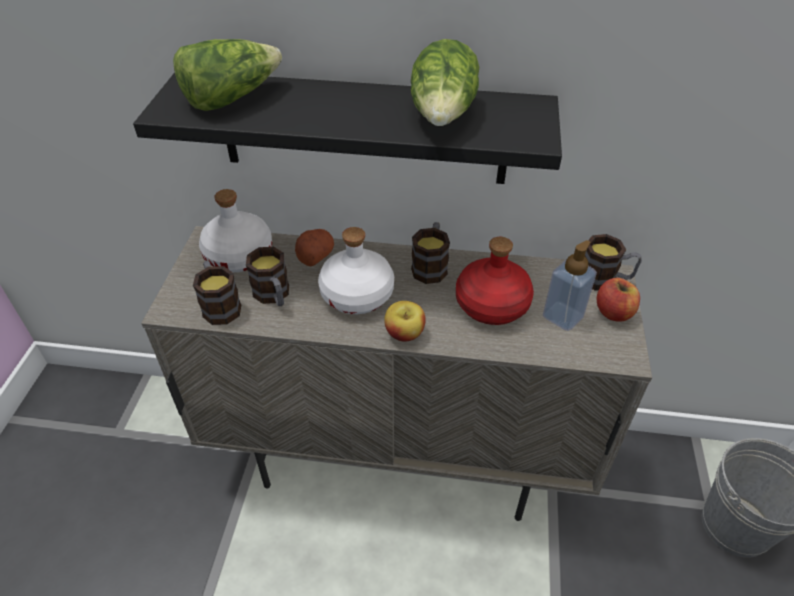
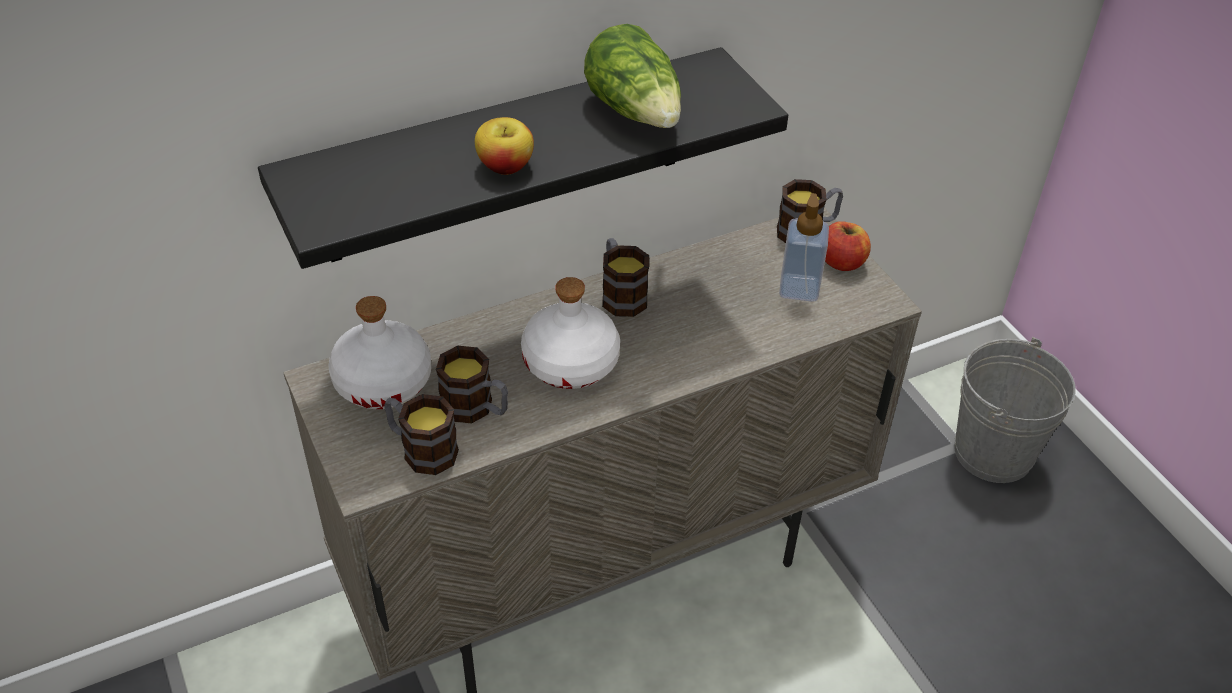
camera: 35 degrees left, 0 degrees up
lettuce [173,39,282,111] -> none
potato [295,229,334,266] -> none
apple [384,301,426,342] -> apple moved to [475,117,534,175]
red bottle [456,237,534,325] -> none

